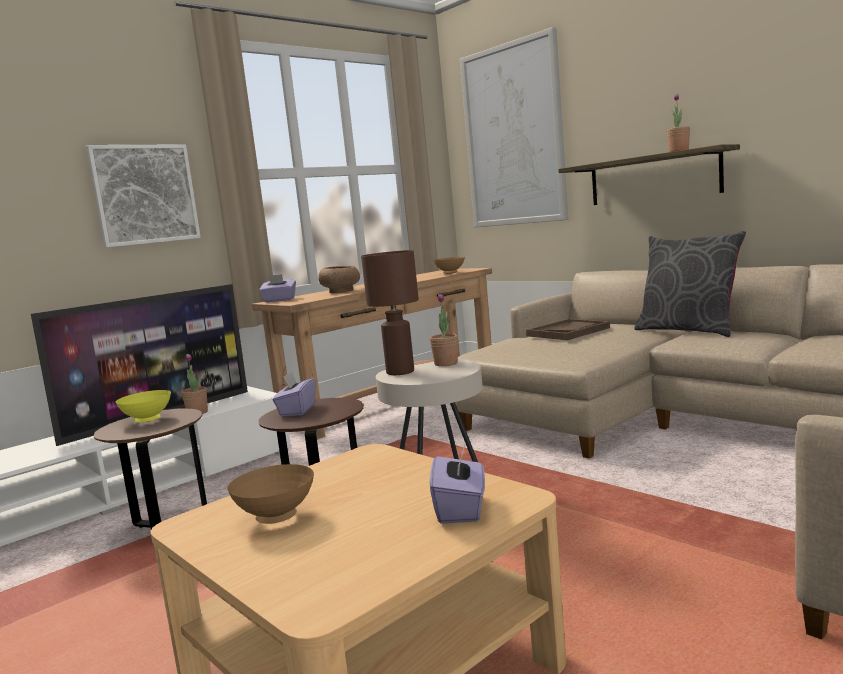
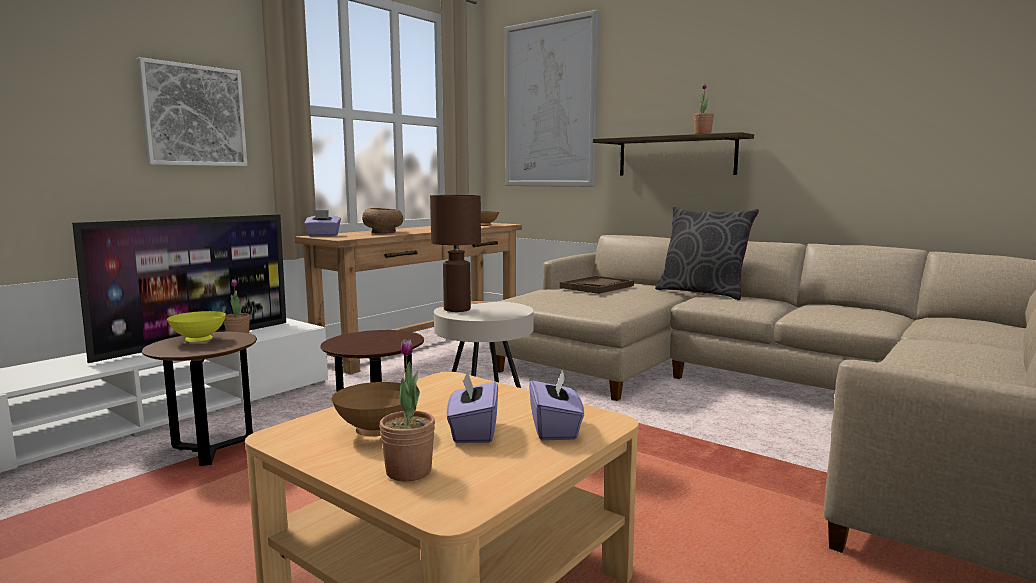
camera: 10 degrees left, 0 degrees up
purple tissue box [273,371,316,416] -> purple tissue box moved to [447,371,498,443]
potted plant [430,294,458,366] -> potted plant moved to [379,339,435,482]

